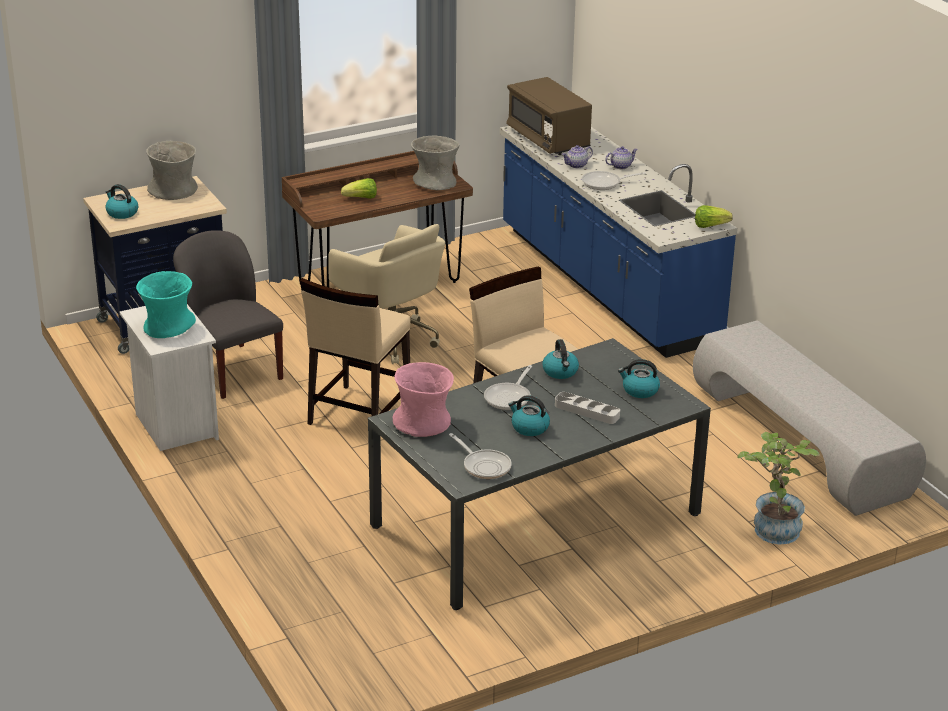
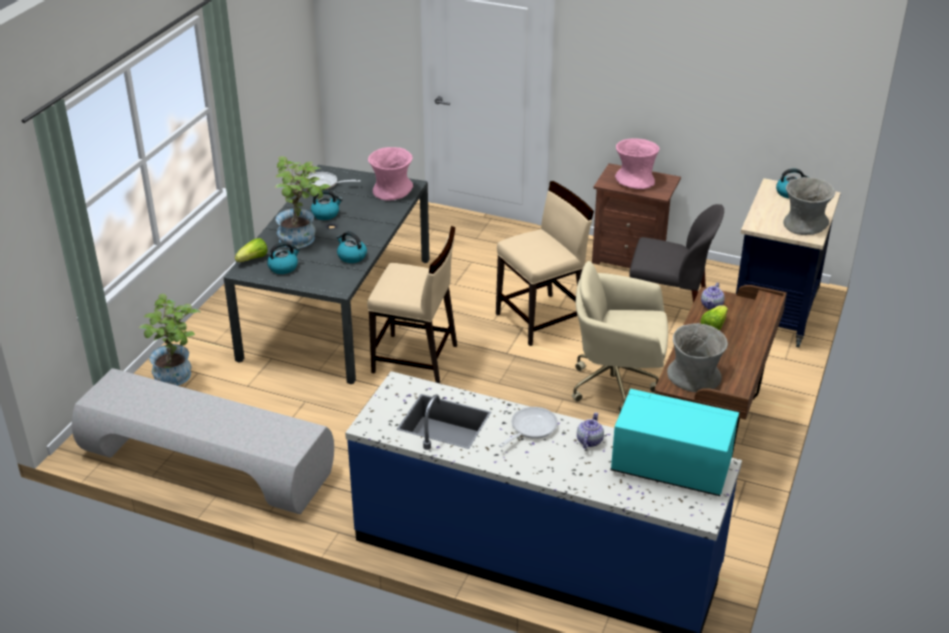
camera: 140 degrees right, 5 degrees up
white nightstand [119,304,219,451] -> brown nightstand [592,163,681,268]
turquoise vase [136,271,196,338] -> pink vase [615,138,659,189]
beige chair [300,278,411,425] -> beige chair turned 75 degrees clockwise [496,181,594,346]
frying pan [484,365,532,410] -> none
brown microwave [507,77,592,155] -> turquoise microwave [610,389,739,496]
grey tray [555,392,620,424] -> potted plant [275,156,330,248]
teapot [605,146,638,169] -> teapot moved to [701,283,725,310]
lettuce [695,205,733,228] -> lettuce moved to [235,238,268,262]

